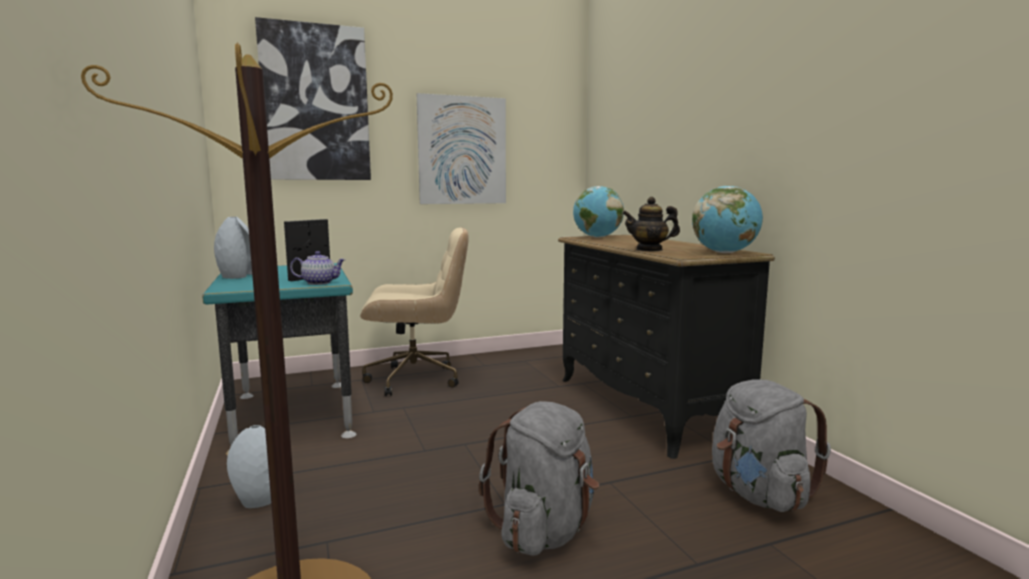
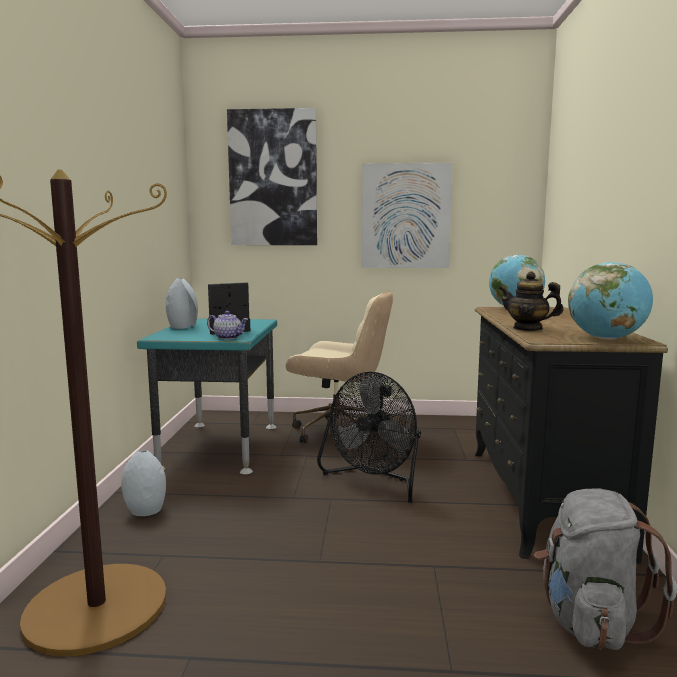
camera: 25 degrees right, 0 degrees up
grey backpack [479,401,599,556] -> none
none -> black fan [317,372,421,503]

